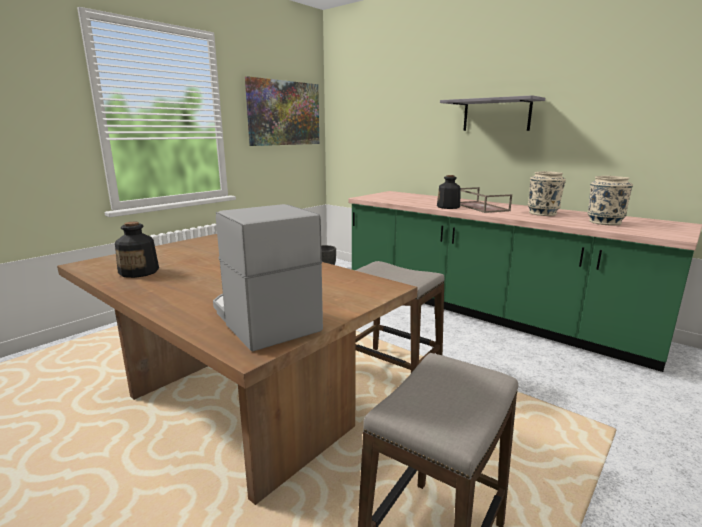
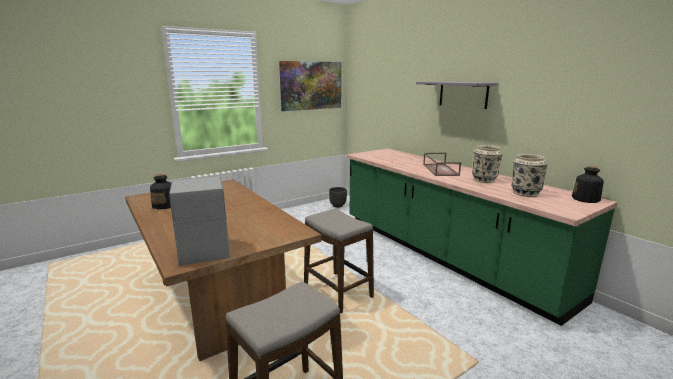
camera: 15 degrees right, 0 degrees up
bottle [437,175,461,209] -> bottle moved to [572,166,604,203]

